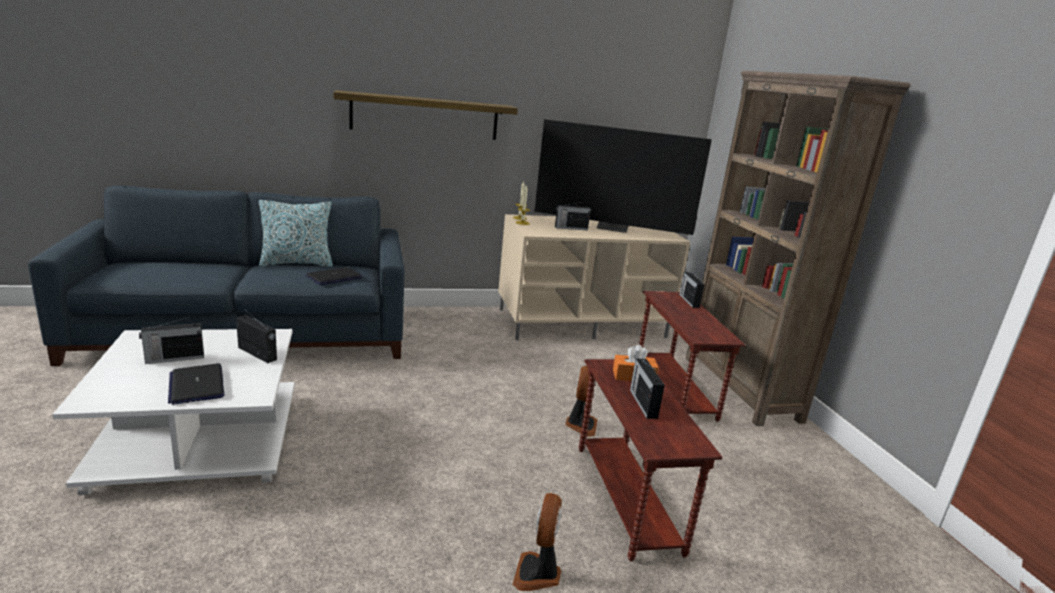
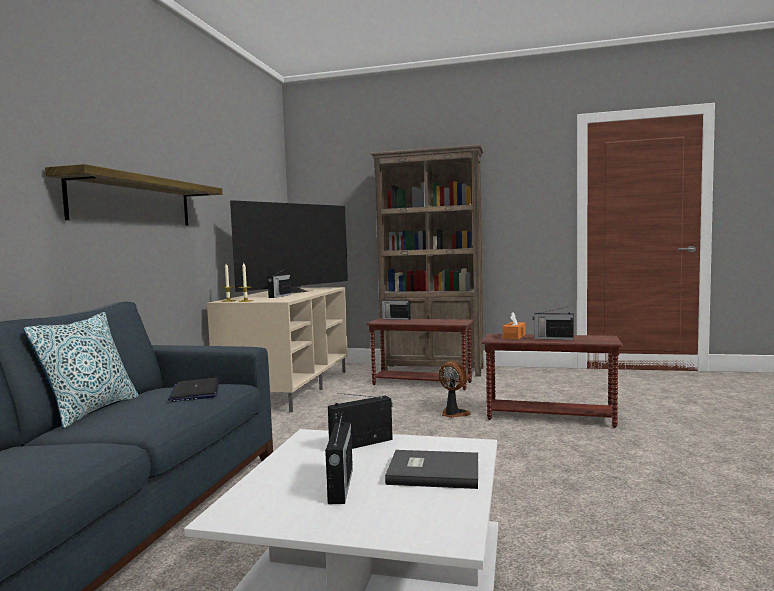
camera: 60 degrees left, 15 degrees down
laptop [168,363,224,405] -> grey book [385,450,478,489]
fan [512,493,562,591] -> none

